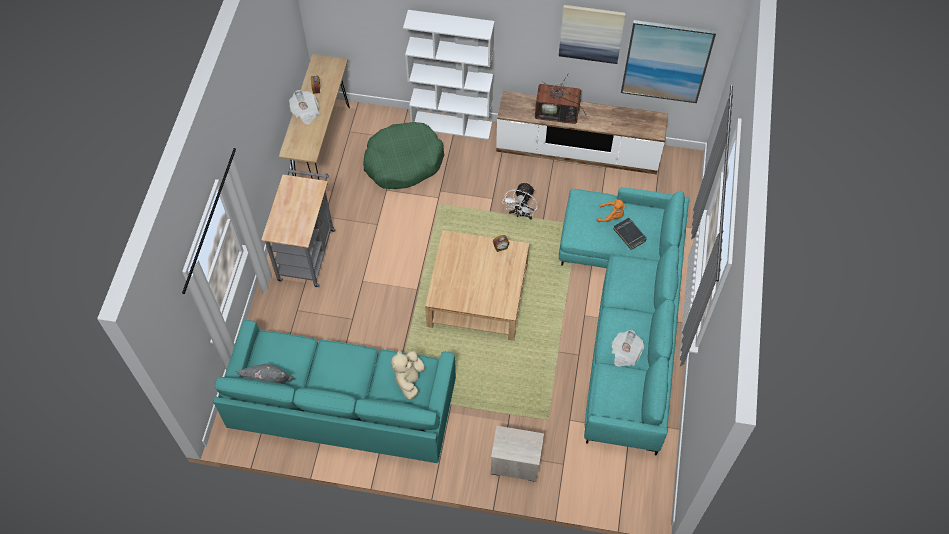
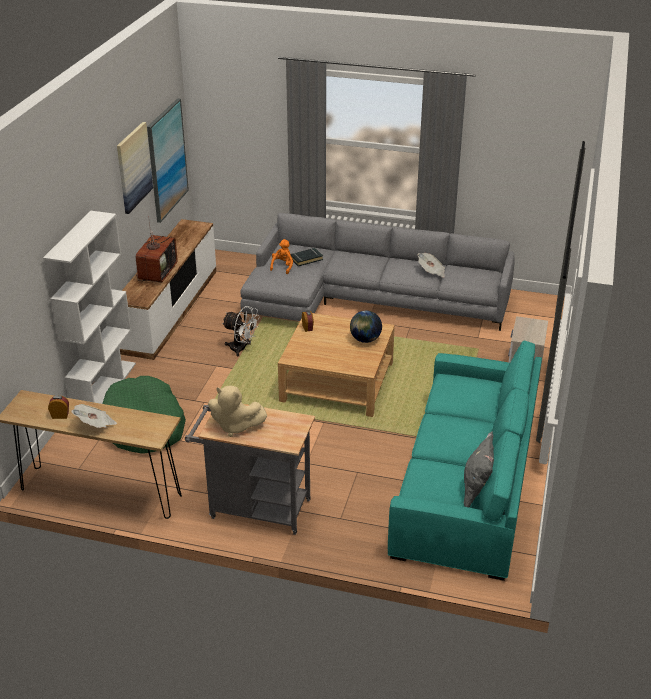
camera: 85 degrees left, 25 degrees down
beige plush toy [391,350,425,399] -> beige plush toy moved to [208,386,267,437]
turquoise sofa [559,187,689,456] -> grey sofa [240,213,515,331]
none -> globe [350,311,382,343]

